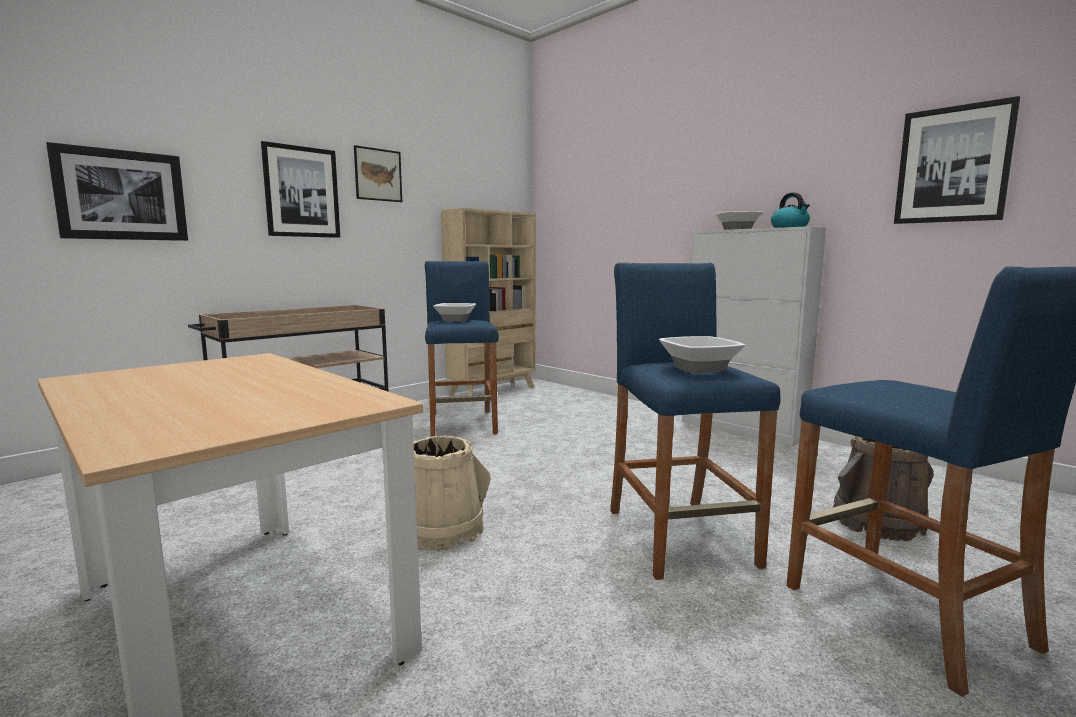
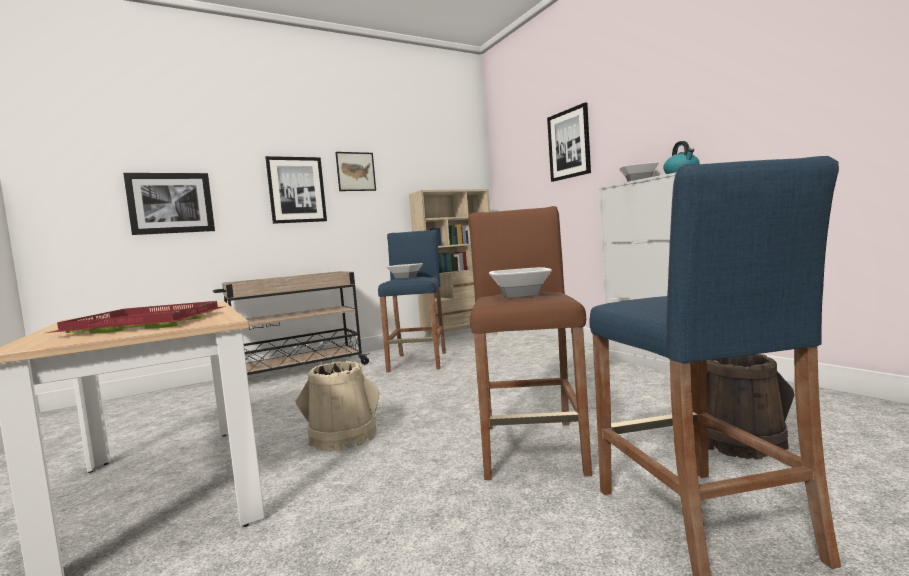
camera: 15 degrees right, 5 degrees down
blue stool [610,263,780,580] -> brown stool [468,206,592,480]
picture [894,96,1020,224] -> picture moved to [547,102,591,182]
none -> red tray [47,301,226,334]

